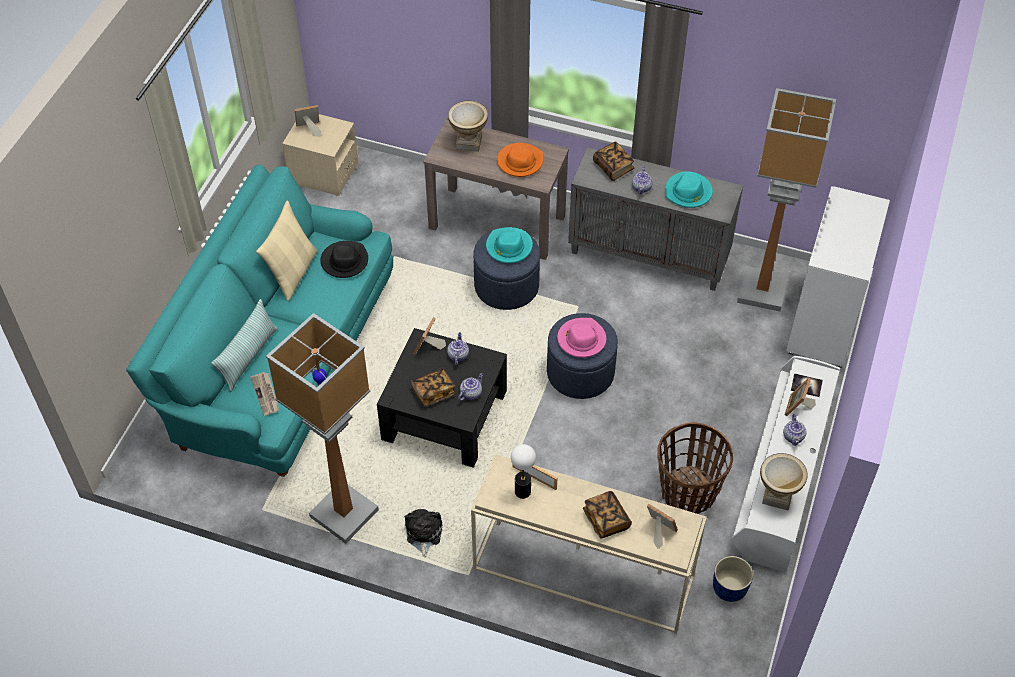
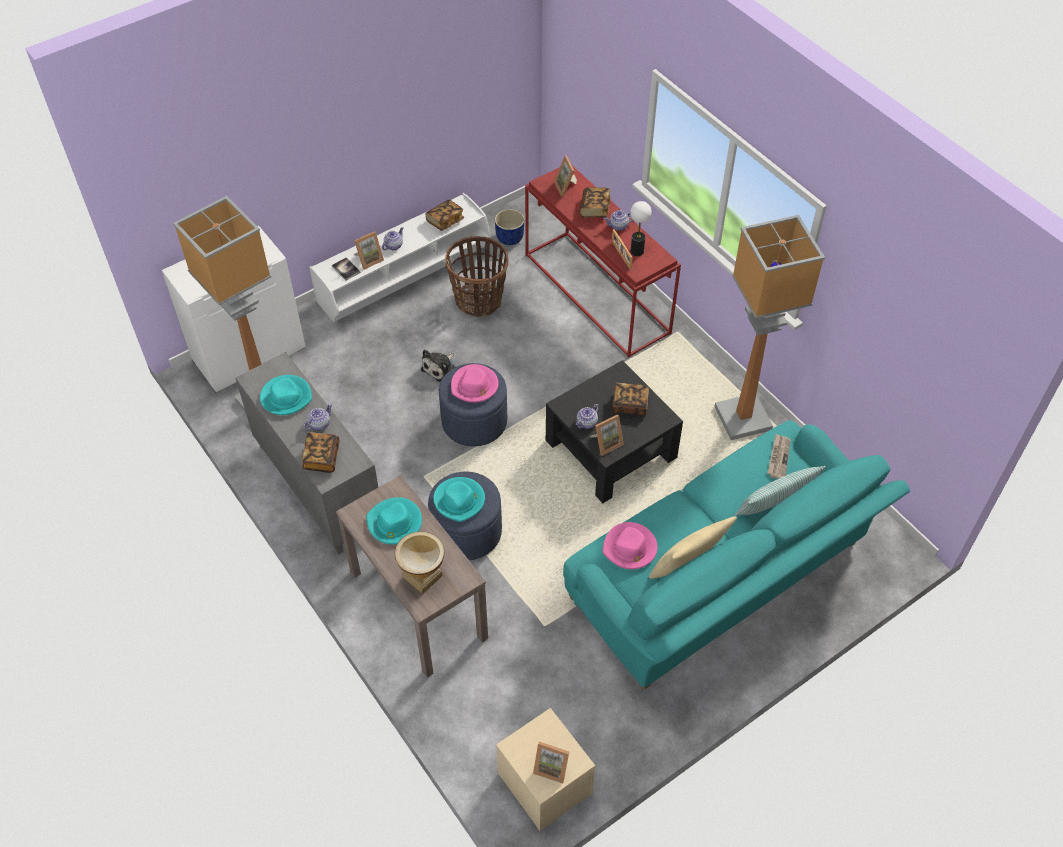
camera: 145 degrees left, 0 degrees up
black hat [320,241,368,278] -> pink hat [603,522,658,569]
plush toy [405,509,442,558] -> plush toy moved to [421,349,455,382]
teapot [458,373,483,401] -> teapot moved to [604,210,633,231]
beige console table [471,454,707,634] -> red console table [525,166,681,358]
orange hat [497,143,544,177] -> turquoise hat [366,497,422,544]
vase [760,453,807,510] -> book [425,199,464,231]

